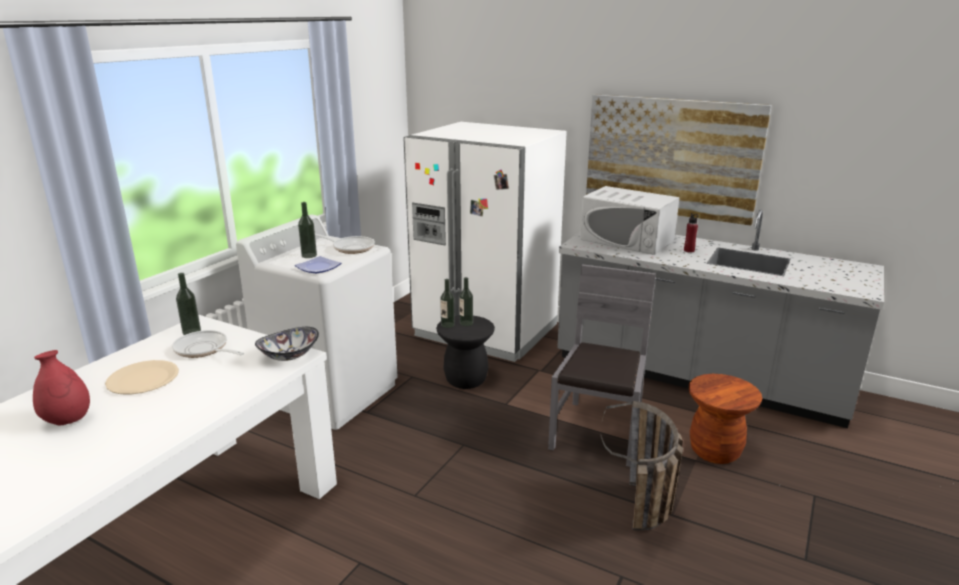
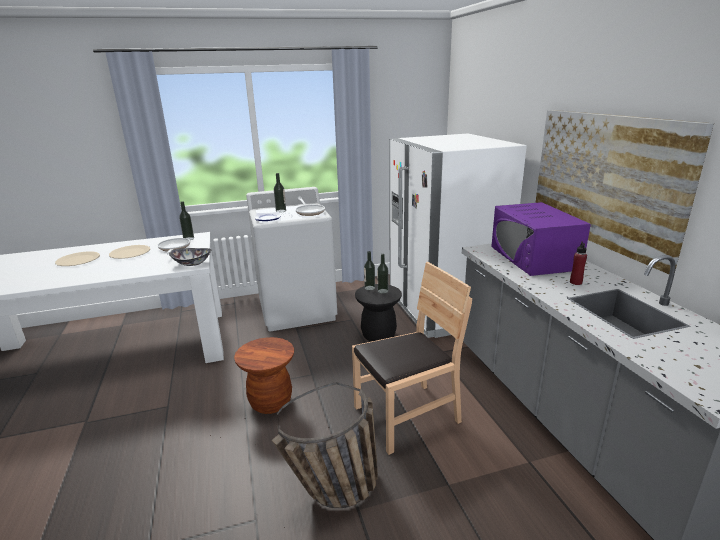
camera: 45 degrees right, 0 degrees up
red vase [33,350,90,425] -> beige plate [55,251,100,266]
grey chair [548,264,656,467] -> brown chair [352,262,472,455]
white microwave [580,186,680,255] -> purple microwave [491,202,591,276]
brown stool [689,374,762,464] -> brown stool moved to [234,337,294,414]

